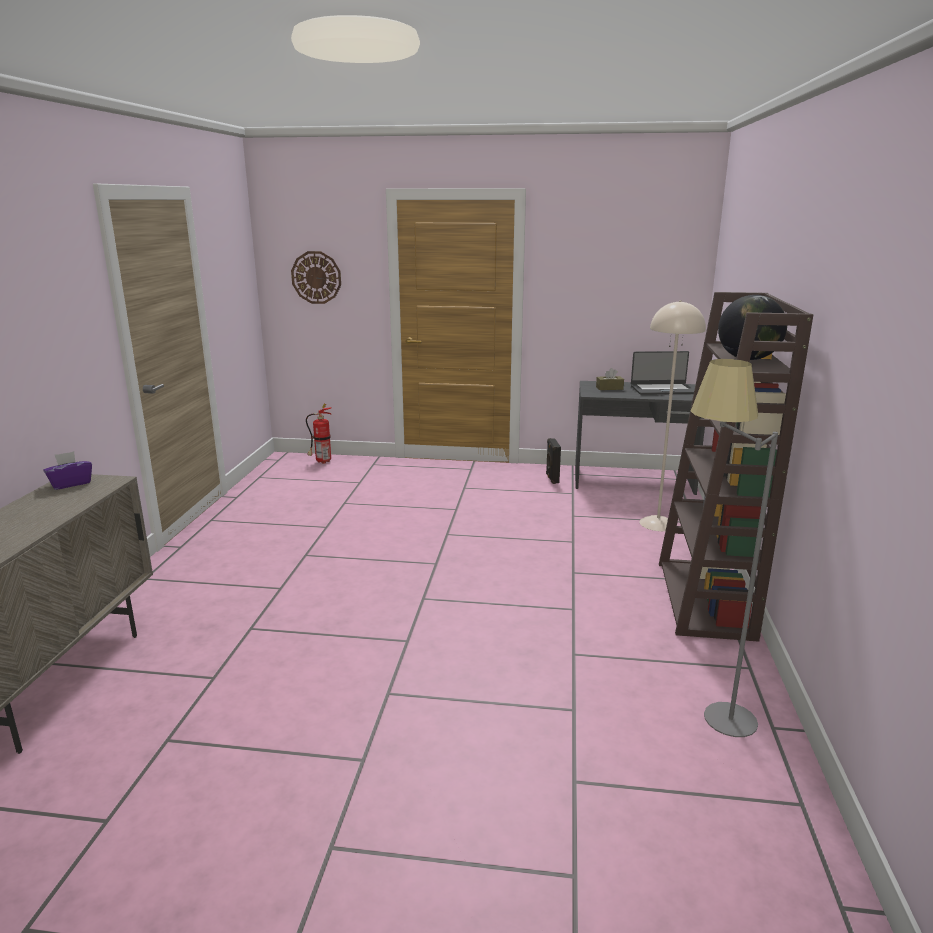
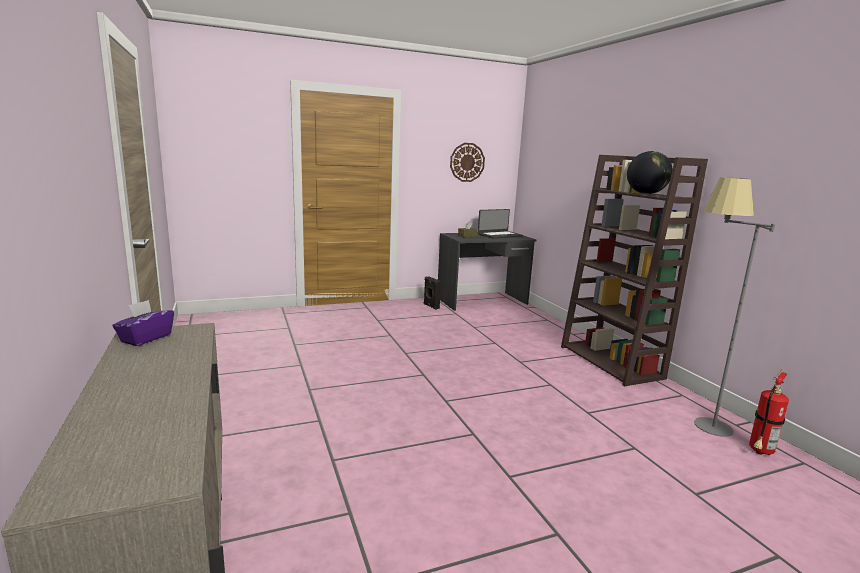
camera: 30 degrees left, 5 degrees down
wall clock [291,251,341,304] -> wall clock moved to [450,143,485,182]
fire extinguisher [306,404,332,464] -> fire extinguisher moved to [749,369,789,456]
beige floor lamp [640,300,706,531] -> none

